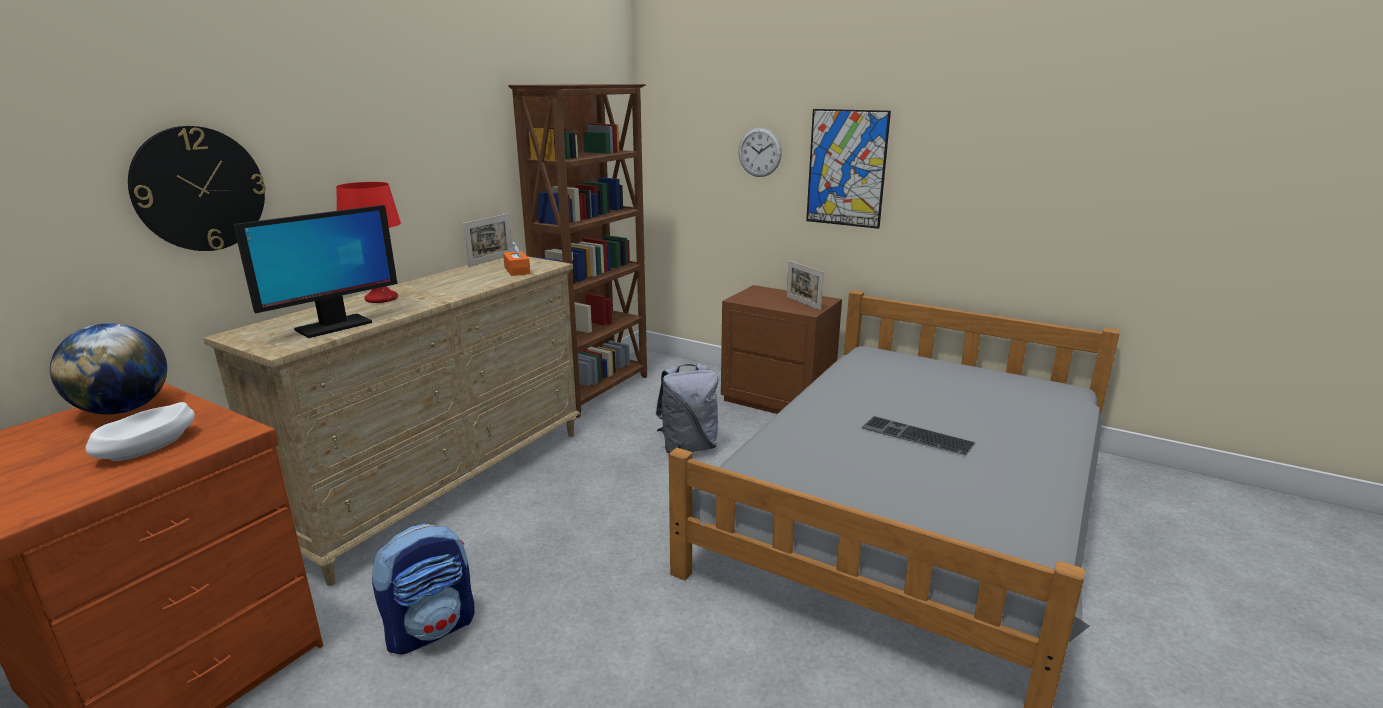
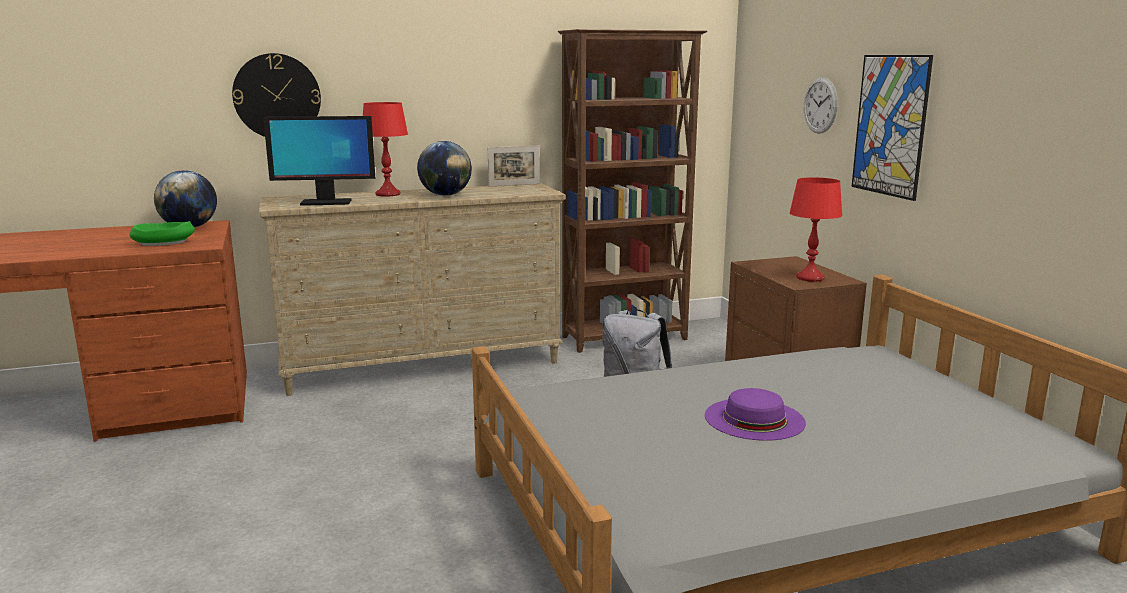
camera: 40 degrees right, 5 degrees down
white bowl [85,402,195,461] -> green bowl [129,221,195,246]
backpack [372,524,475,655] -> none
orange tissue box [503,241,530,276] -> none
picture frame [787,261,824,310] -> red table lamp [789,177,843,282]
keyboard [861,416,975,456] -> purple hat [705,388,806,441]
none -> globe [417,141,472,196]

